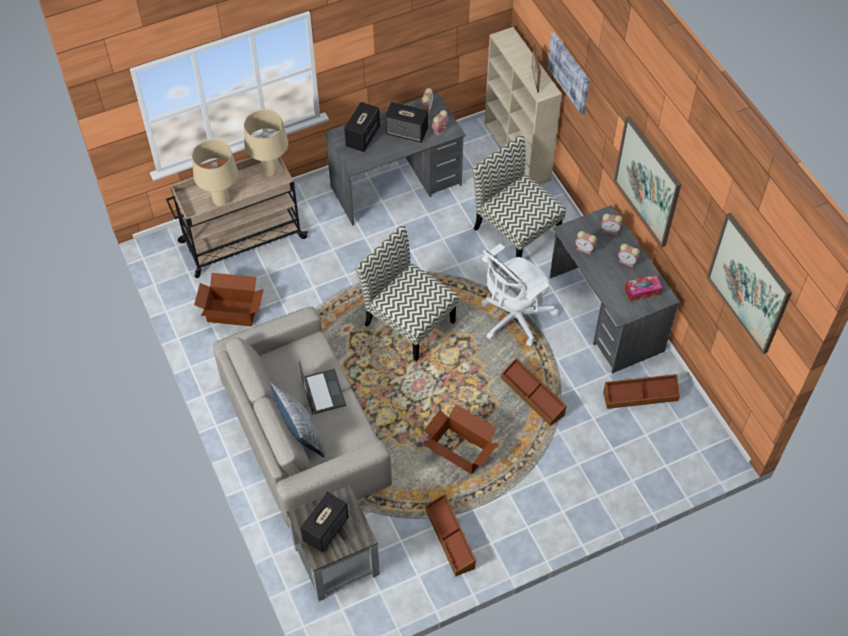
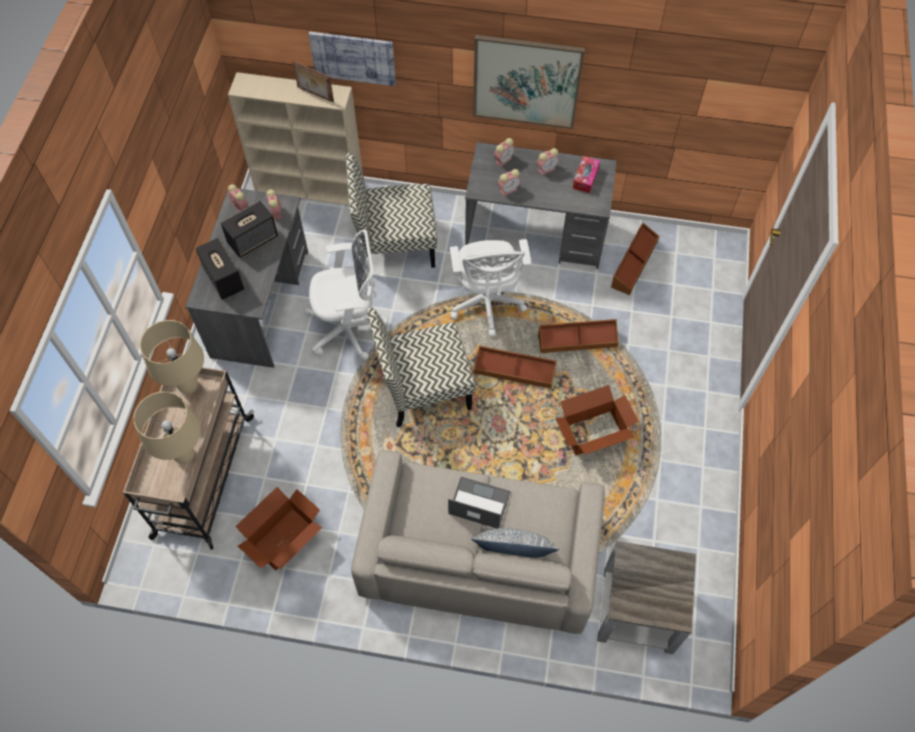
camera: 55 degrees left, 5 degrees up
speaker [300,492,349,553] -> none
brown storage box [426,494,476,576] -> brown storage box moved to [474,346,557,389]
picture [707,212,792,354] -> none
none -> white office chair [304,229,389,360]

